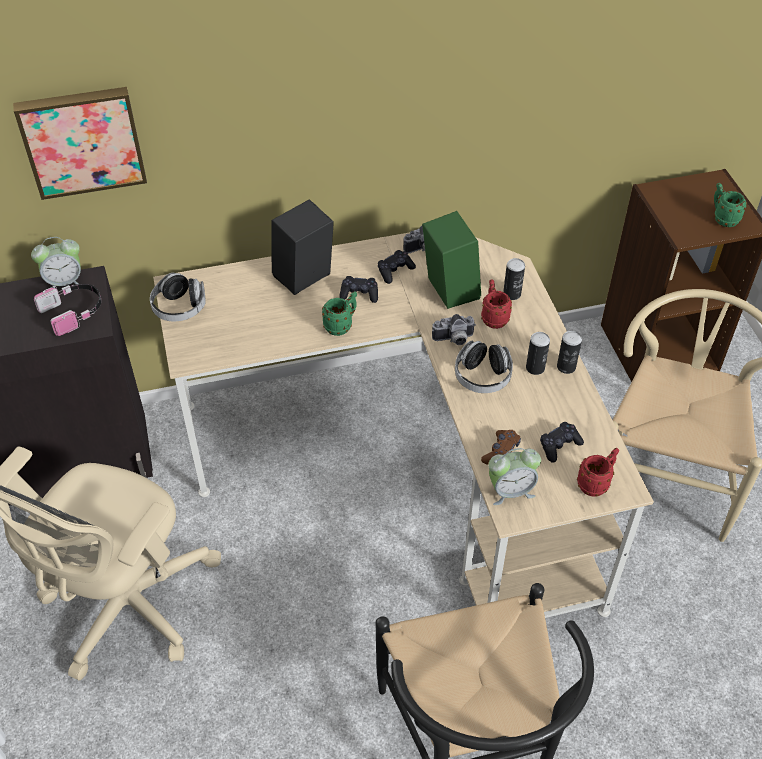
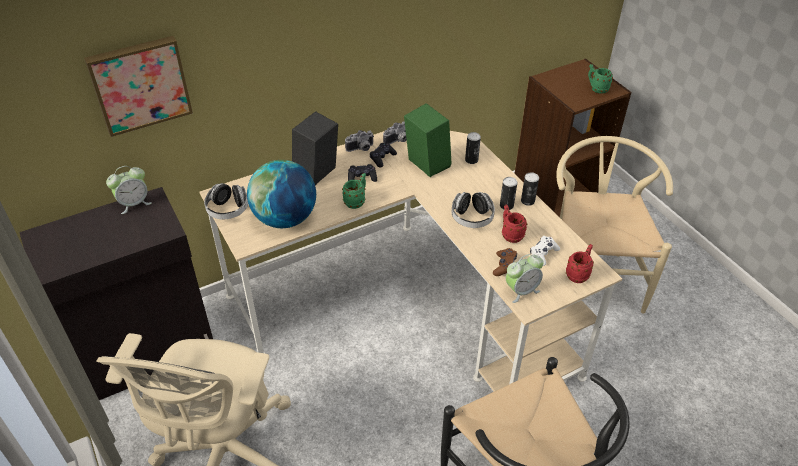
camera: 15 degrees left, 5 degrees down
headphones [34,284,101,336] -> none
camera [432,314,476,345] -> camera moved to [345,130,374,152]
red mug [481,280,512,329] -> red mug moved to [502,205,527,243]
black game controller [540,422,584,463] -> white game controller [530,236,560,266]
none -> globe [247,160,316,228]

